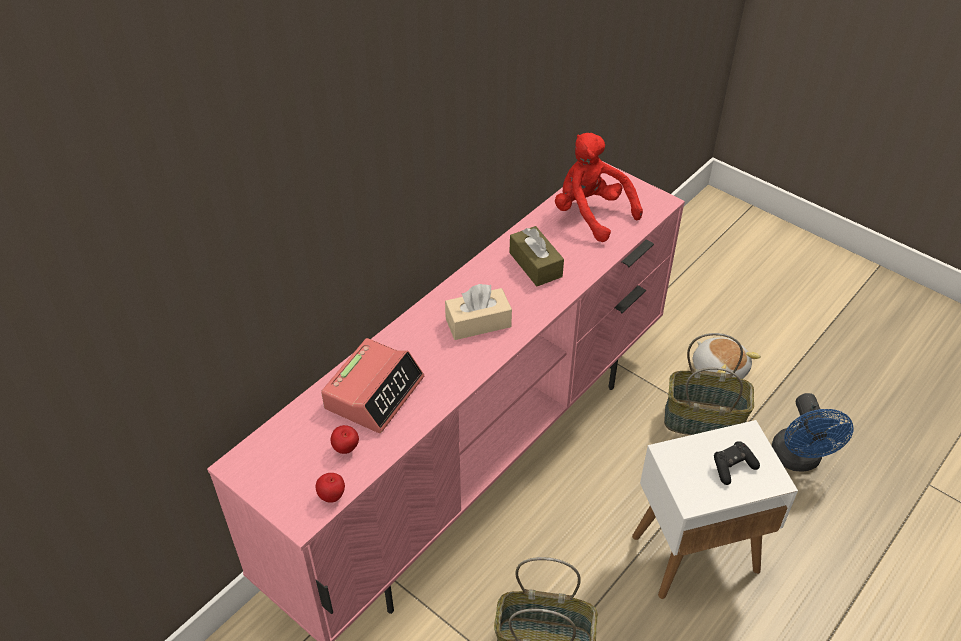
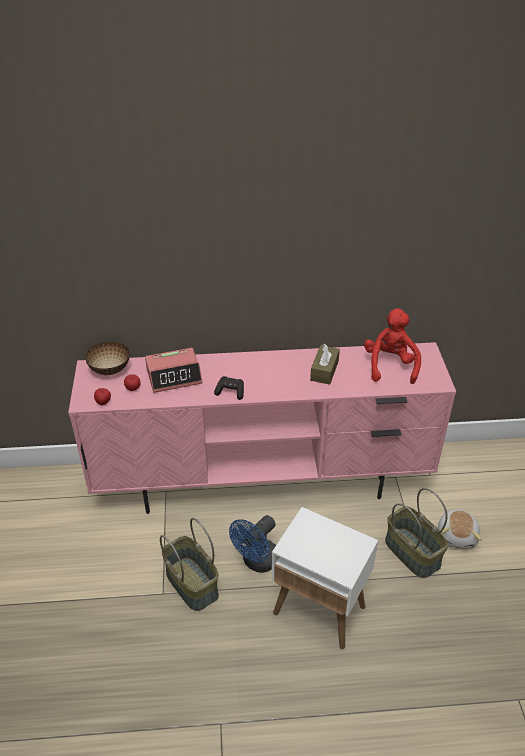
camera: 45 degrees right, 5 degrees down
beige tissue box [445,284,512,340] -> none
black game controller [714,441,760,485] -> black game controller moved to [214,376,244,400]
blue fan [772,393,854,472] -> blue fan moved to [229,515,276,573]
none -> bowl [85,342,130,375]

